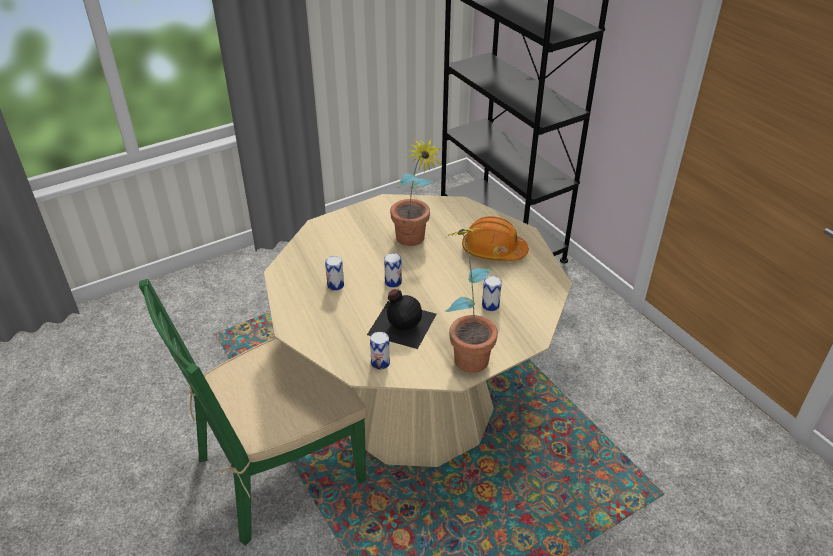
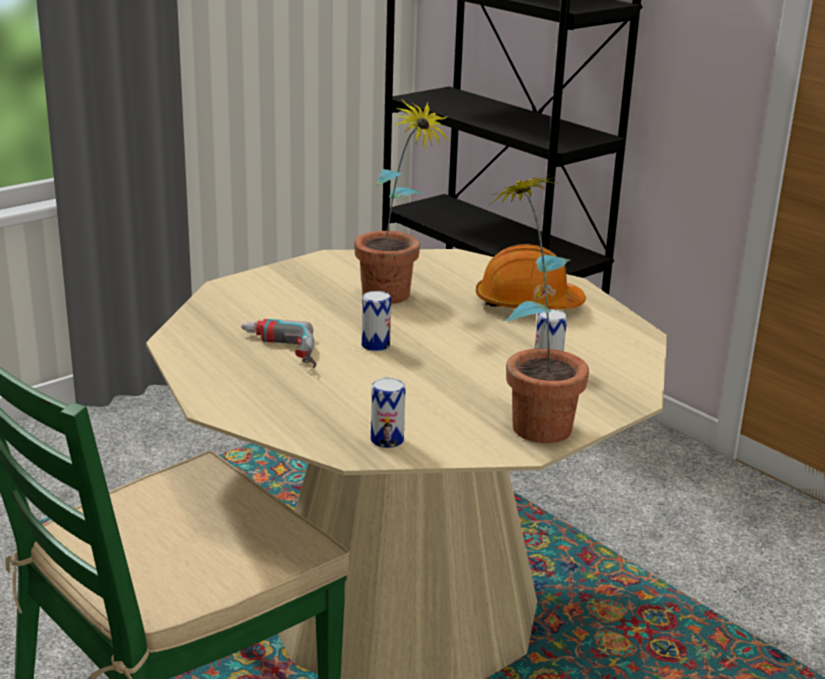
camera: 10 degrees left, 15 degrees down
can [325,256,344,291] -> power drill [241,319,316,368]
black bottle [367,289,437,349] -> none

